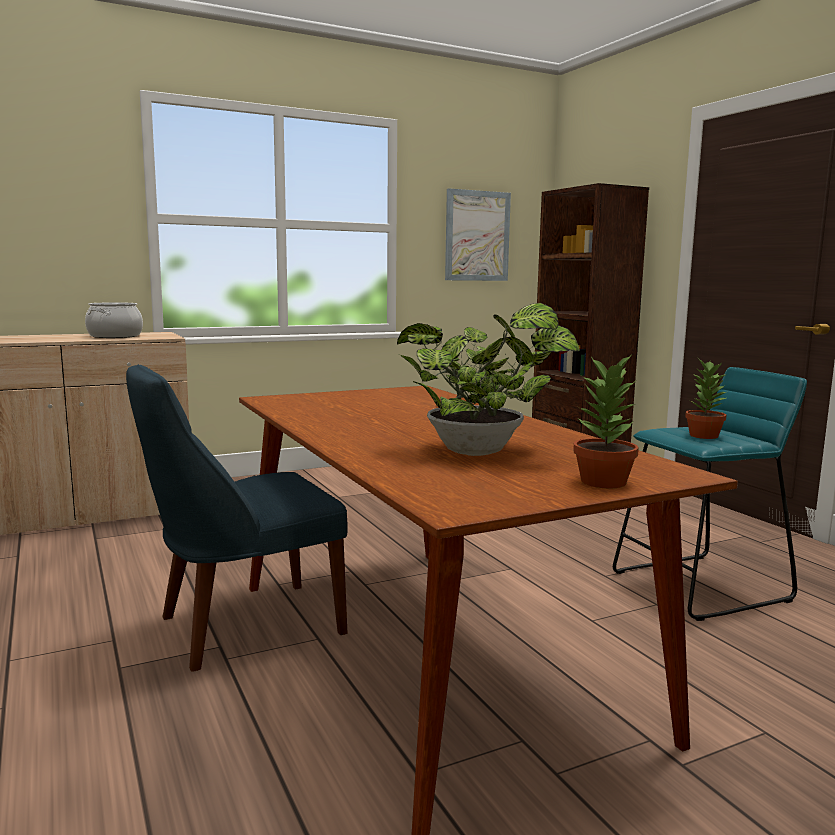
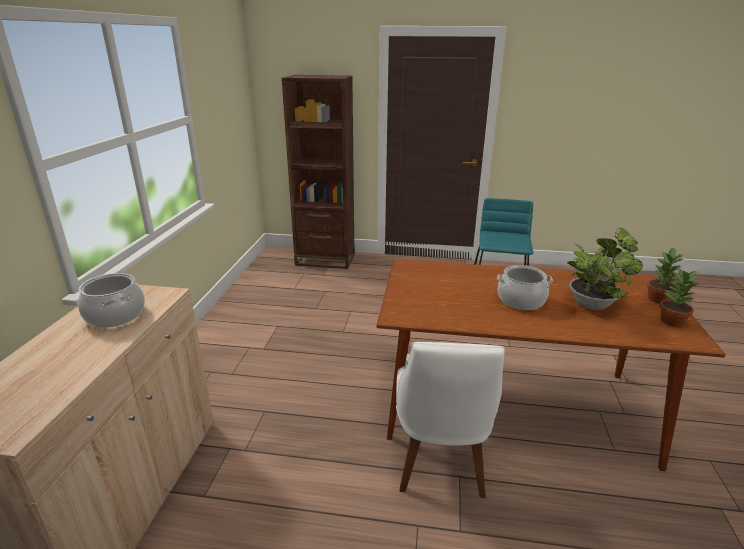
camera: 55 degrees left, 15 degrees up
blue chair [126,364,348,672] -> white chair [396,342,505,498]
picture [445,188,511,281] -> none
potted plant [685,358,726,439] -> potted plant moved to [660,268,700,327]
none -> cooking pot [497,265,553,310]

